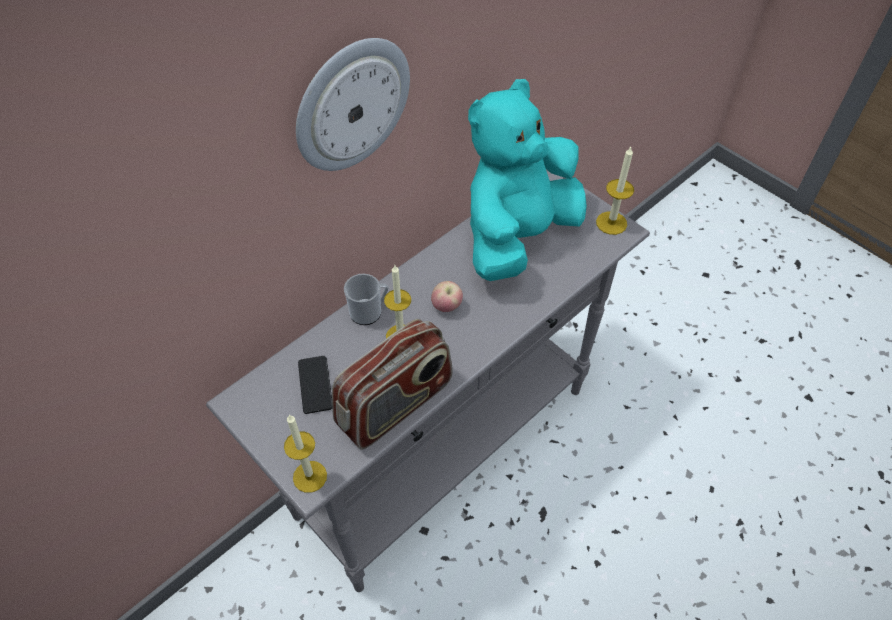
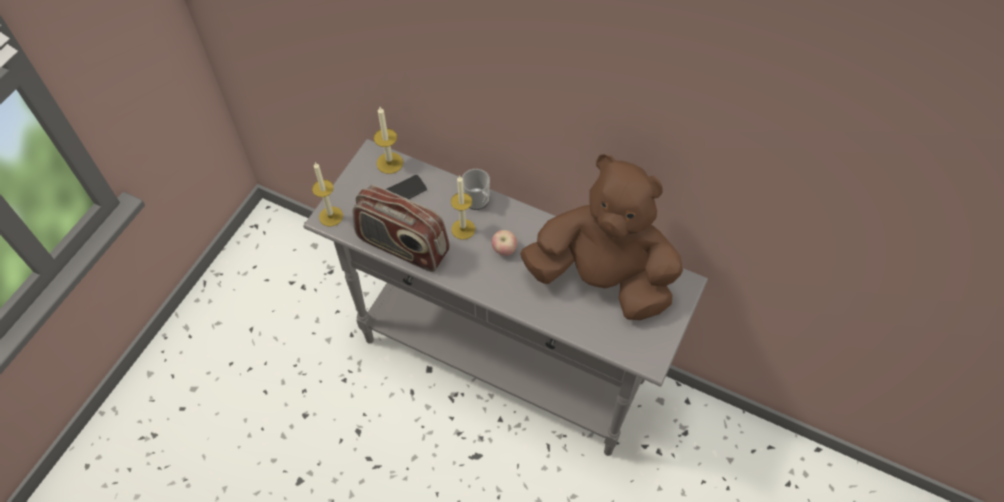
camera: 70 degrees right, 5 degrees up
wall clock [296,38,410,171] -> none
turquoise plush toy [468,79,587,281] -> brown plush toy [520,155,683,320]
candle [596,147,634,235] -> candle moved to [374,107,403,174]

